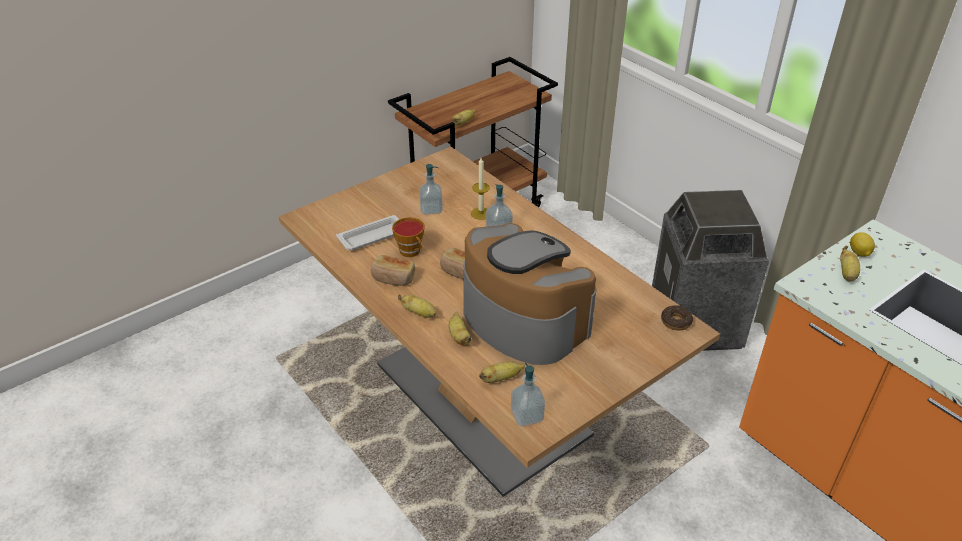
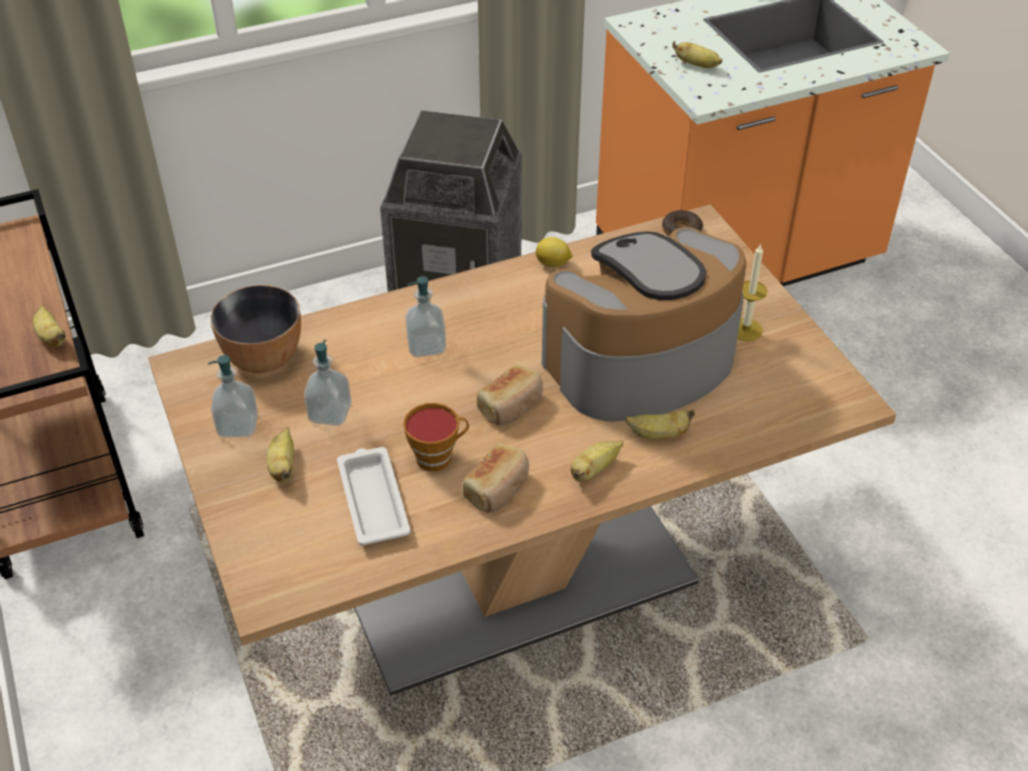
camera: 75 degrees left, 5 degrees up
candle [471,158,490,220] -> candle moved to [737,243,768,341]
banana [479,361,525,383] -> banana moved to [267,427,294,483]
soap dispenser [511,363,545,427] -> soap dispenser moved to [208,355,258,438]
lemon [850,233,875,257] -> lemon moved to [535,237,573,267]
none -> bowl [210,285,301,373]

